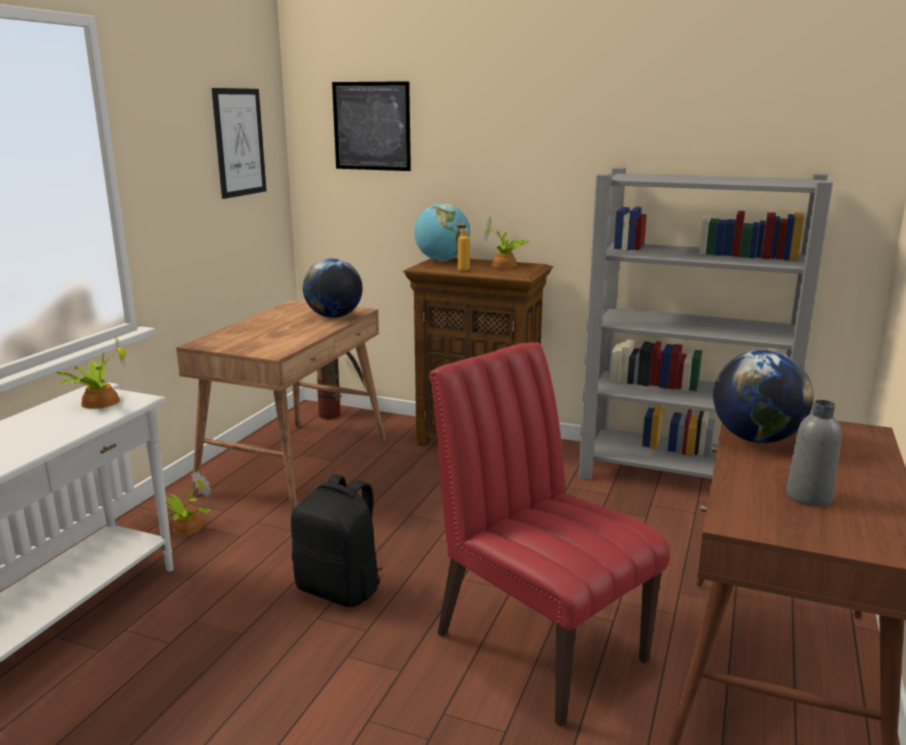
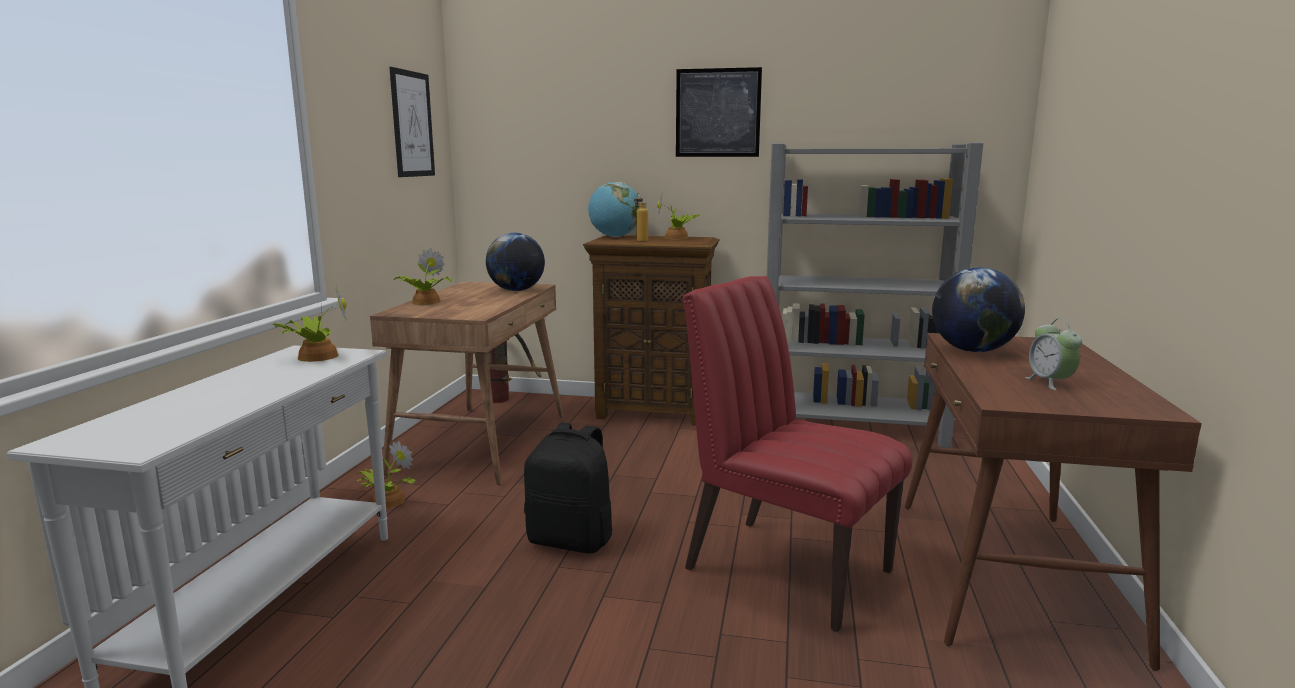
camera: 10 degrees left, 5 degrees down
picture [332,81,411,171] -> picture moved to [676,67,762,157]
grey bottle [786,400,842,506] -> alarm clock [1025,319,1082,390]
none -> potted plant [394,248,453,305]

